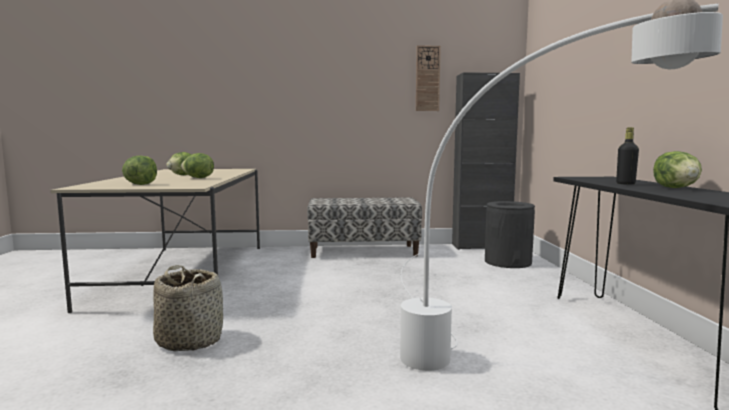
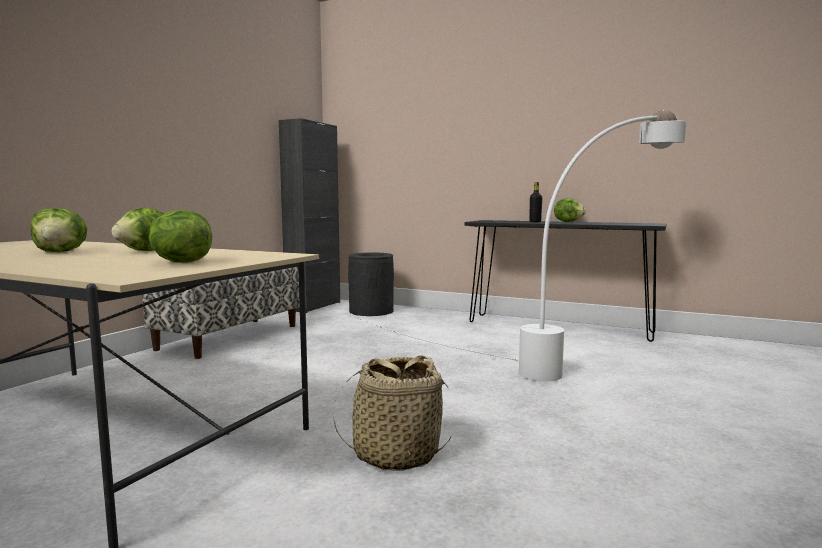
camera: 60 degrees left, 0 degrees up
wall clock [416,45,441,111] -> none

